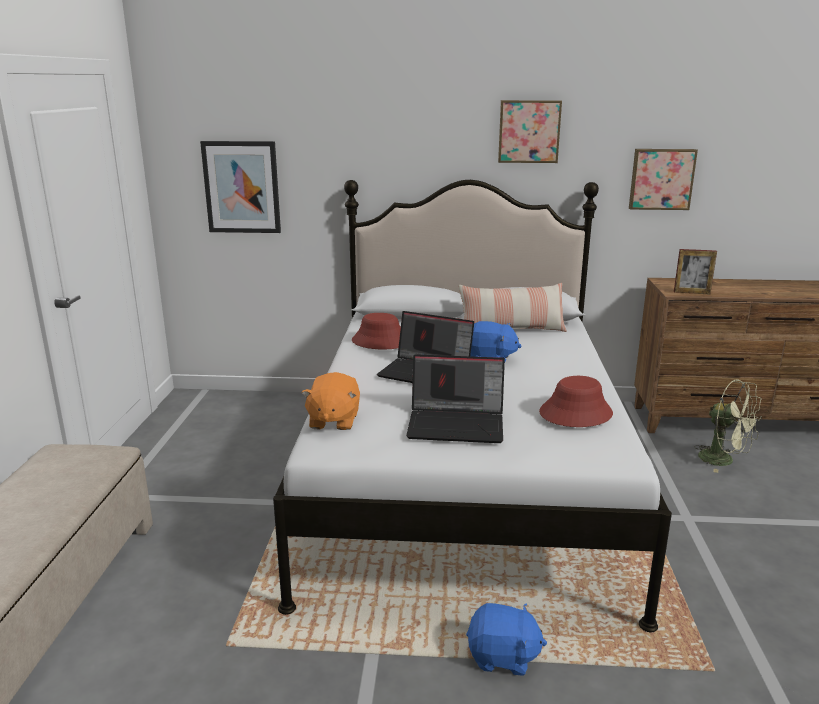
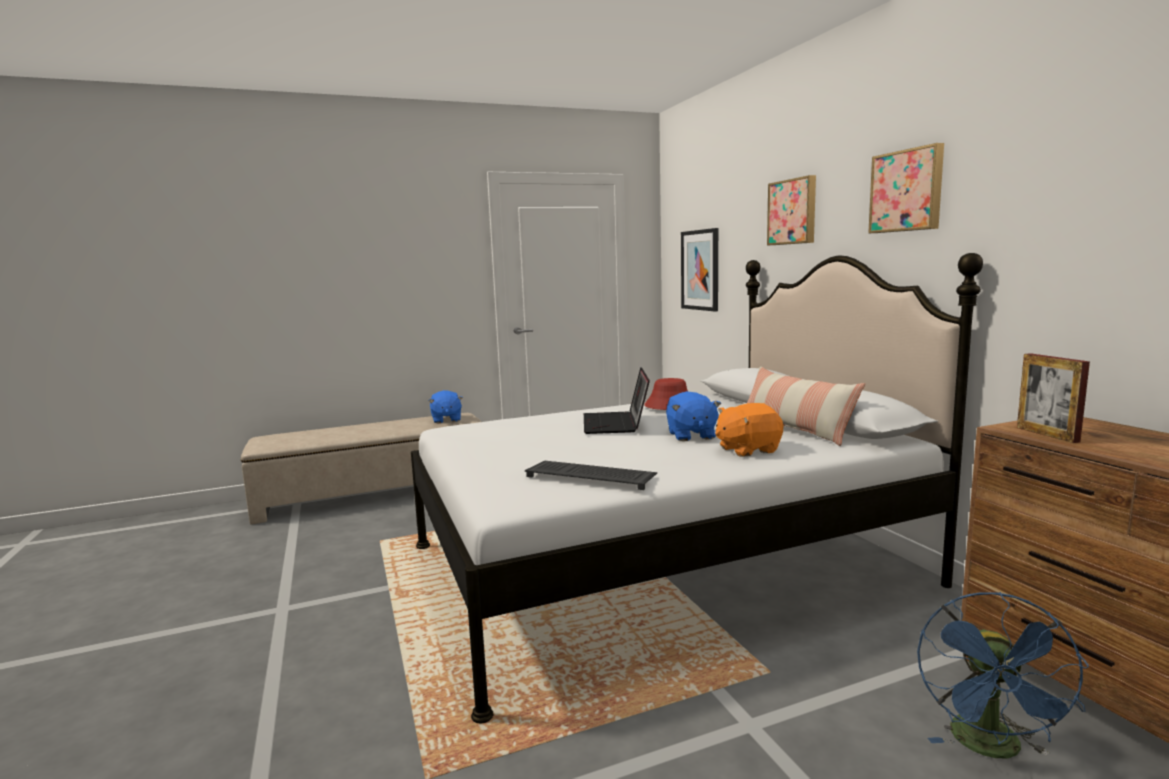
camera: 65 degrees right, 10 degrees down
orange plush toy [301,372,360,430] -> orange plush toy moved to [715,403,783,457]
laptop [406,354,505,443] -> none
blue plush toy [466,603,547,676] -> blue plush toy moved to [428,390,463,423]
red hat [539,376,613,427] -> keyboard [525,461,657,490]
picture [629,149,698,210] -> picture moved to [767,175,816,245]
green fan [694,379,762,473] -> blue fan [917,592,1089,759]

